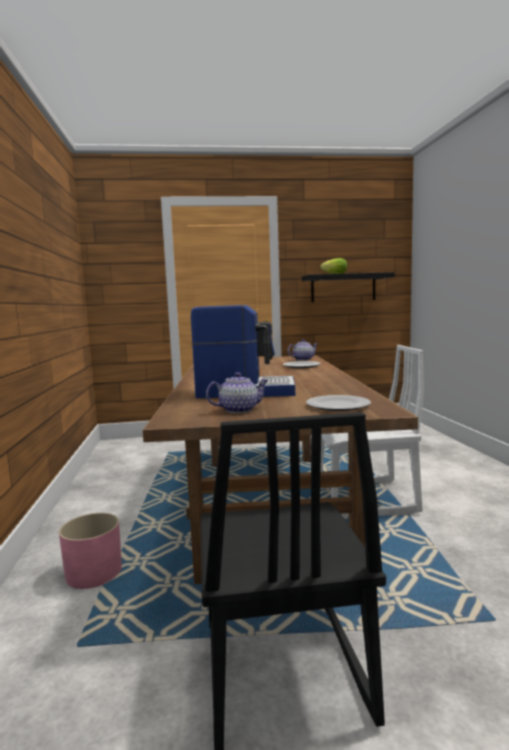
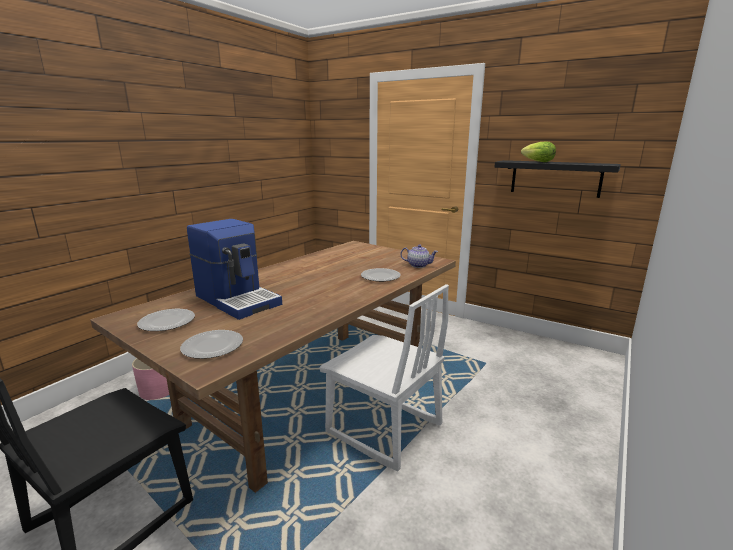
camera: 40 degrees right, 10 degrees up
teapot [206,372,269,413] -> plate [137,309,195,331]

